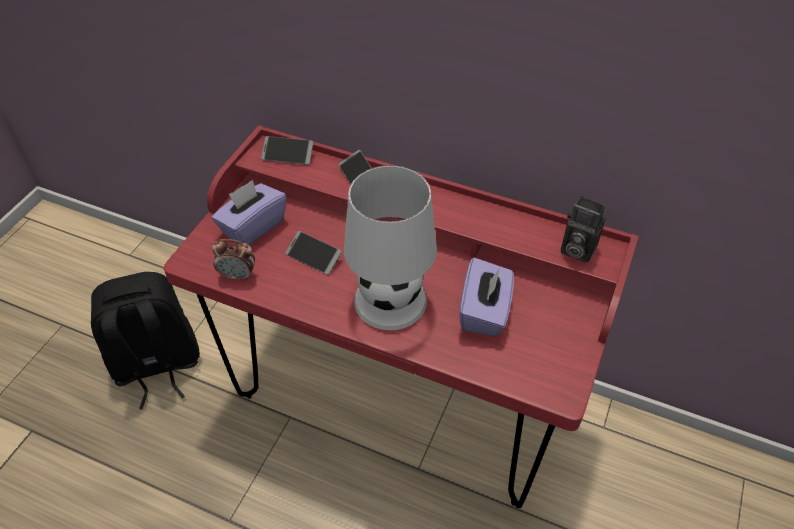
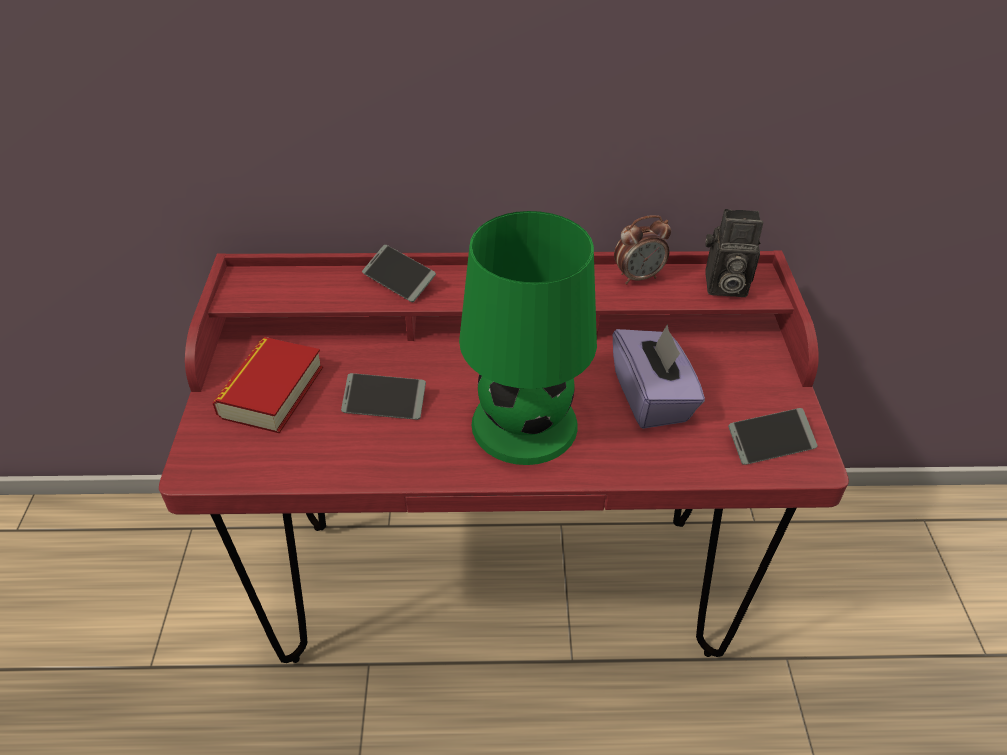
camera: 25 degrees left, 5 degrees down
black backpack [91,272,200,409] -> none
purple tissue box [212,180,287,245] -> book [213,337,323,433]
alarm clock [212,239,255,281] -> alarm clock moved to [614,215,671,285]
phone [261,136,314,165] -> phone moved to [728,408,818,465]
white table lamp [344,165,437,330] -> green table lamp [459,211,597,465]

